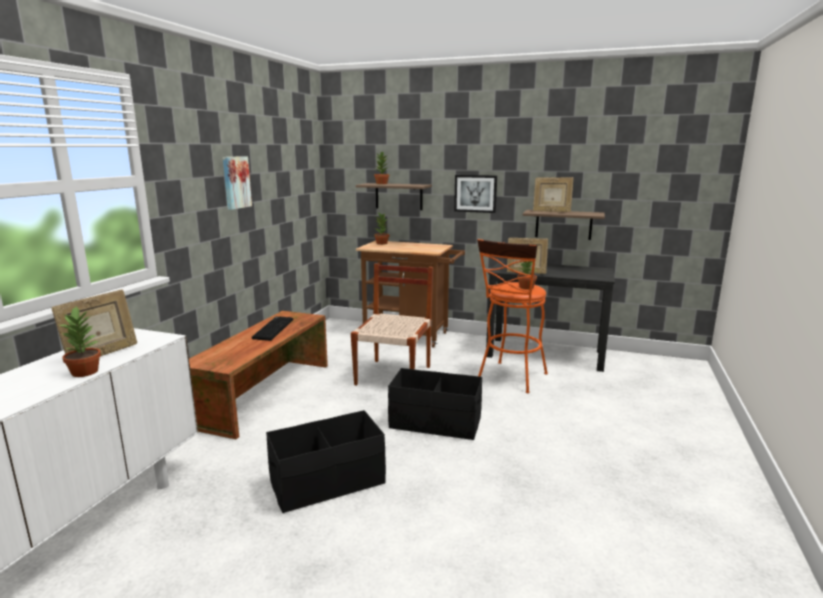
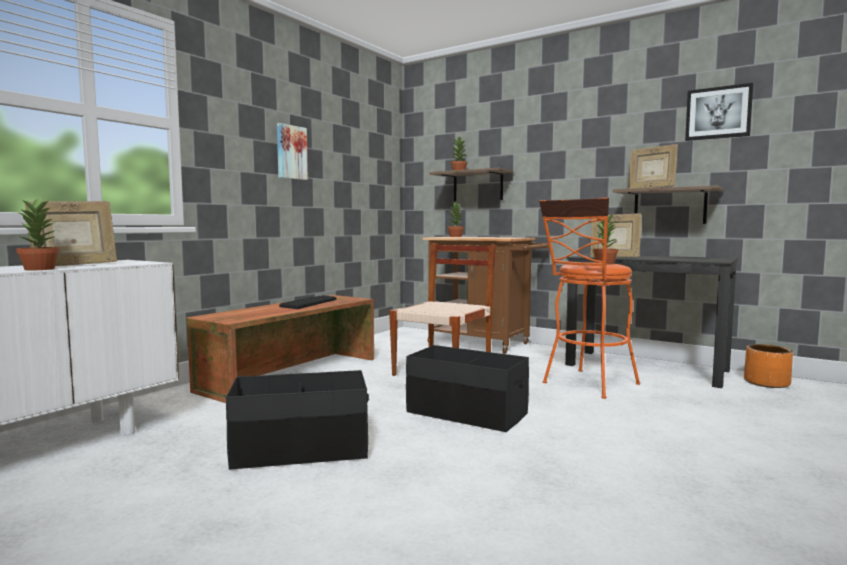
camera: 15 degrees right, 10 degrees down
picture [454,175,497,213] -> picture moved to [685,83,753,141]
none -> orange planter [744,344,793,388]

